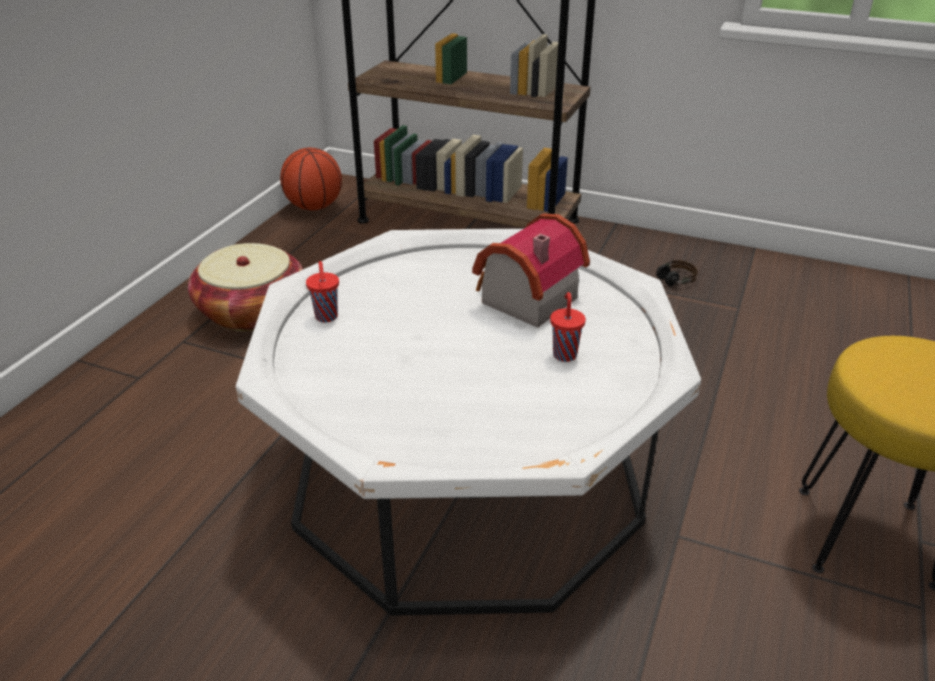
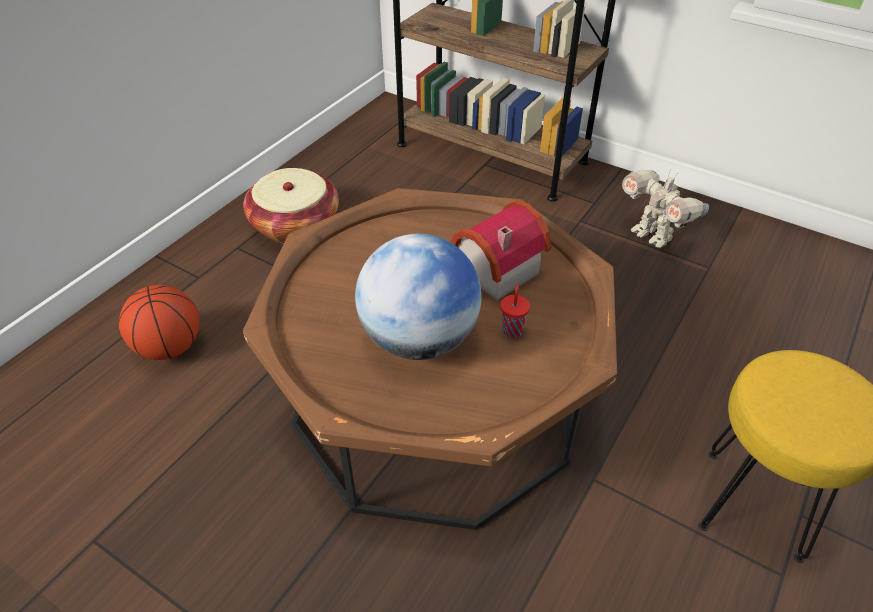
camera: 10 degrees right, 10 degrees up
white coffee table [236,229,701,616] -> brown coffee table [243,188,617,530]
basketball [280,147,342,211] -> basketball moved to [119,285,199,360]
red cup [306,261,339,323] -> none
headphones [656,260,697,287] -> toy robot [622,169,709,248]
none -> globe [355,234,482,360]

